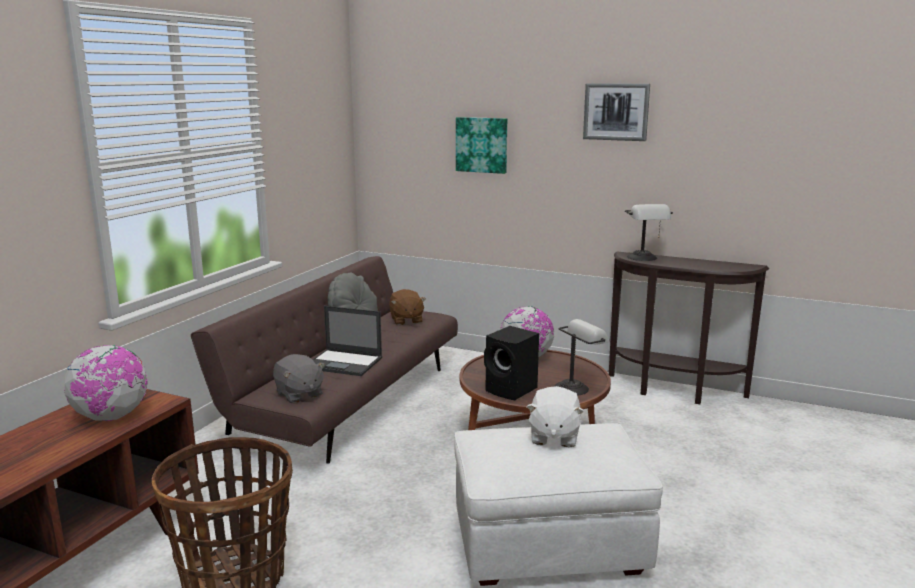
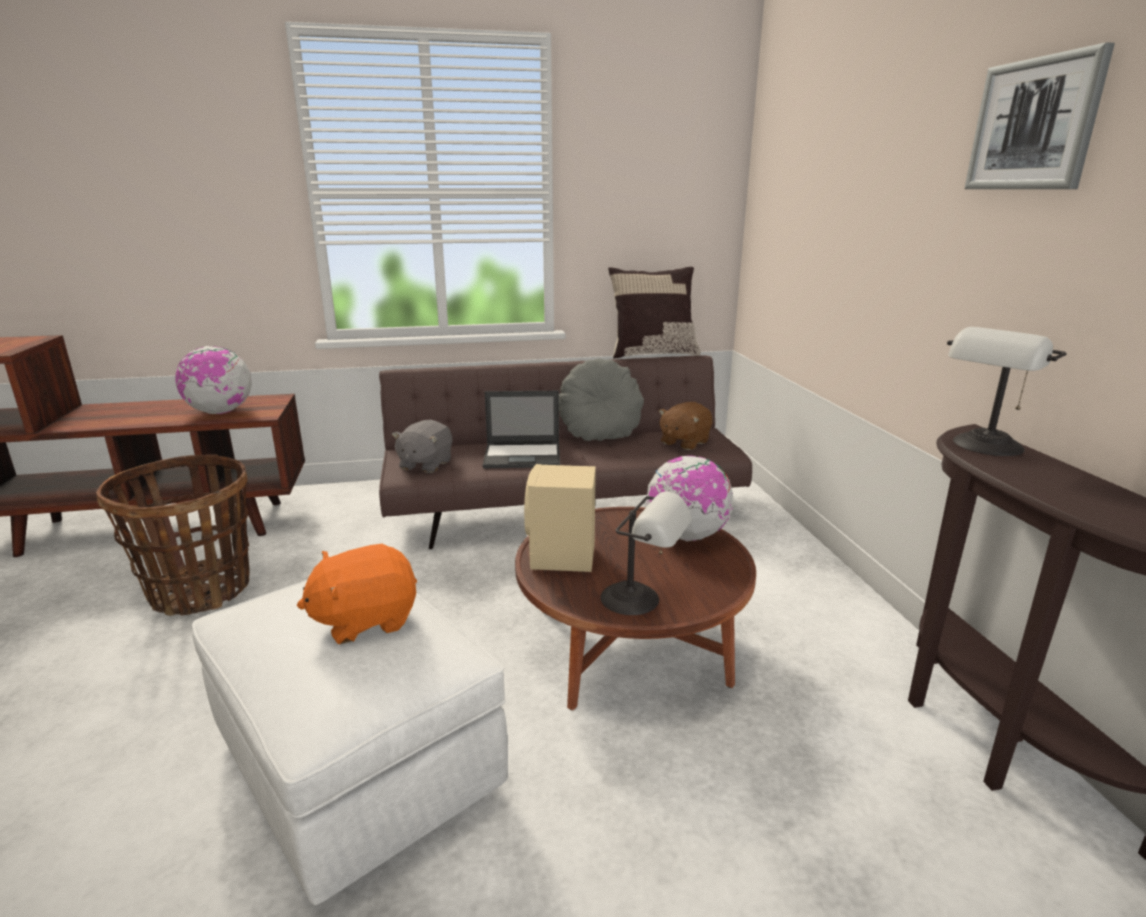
camera: 55 degrees right, 5 degrees up
laptop [313,306,382,376] -> laptop turned 75 degrees counterclockwise [483,391,560,468]
picture [456,117,507,174] -> none
black speaker [484,326,539,400] -> beige speaker [524,464,596,572]
white plush toy [527,386,584,447] -> orange plush toy [297,544,417,645]
none -> pillow [608,267,701,358]

